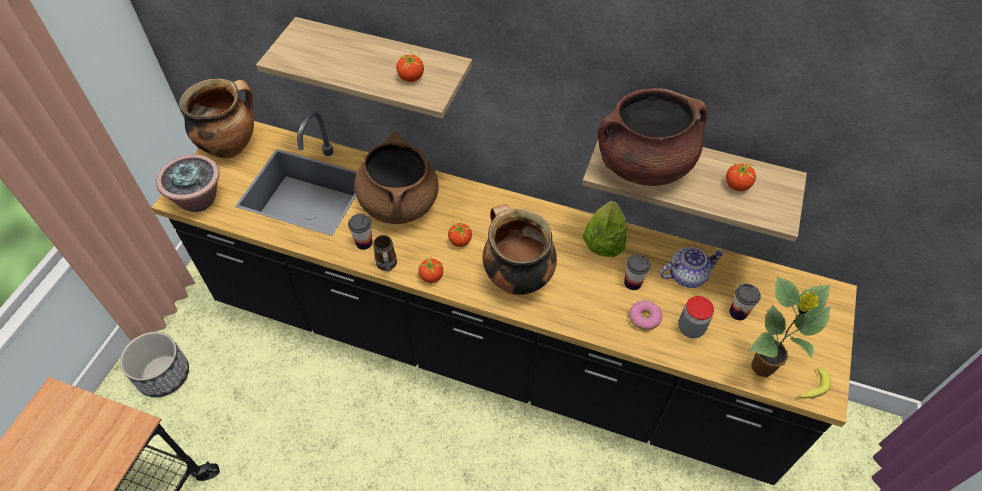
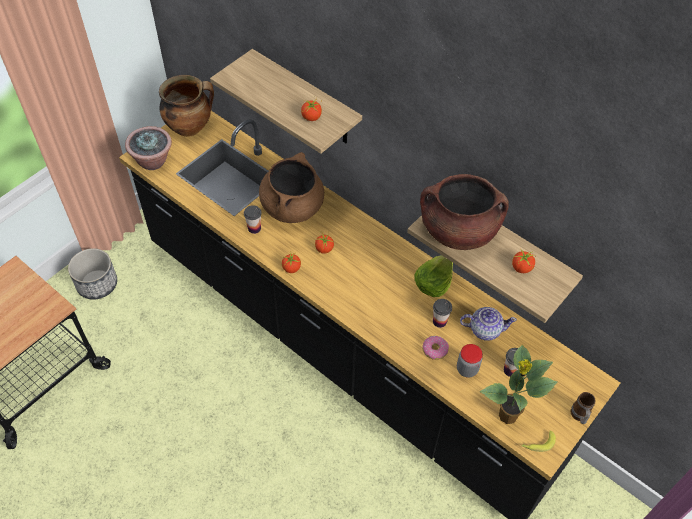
camera: 20 degrees right, 0 degrees up
mug [373,235,397,272] -> mug moved to [570,392,596,424]
cooking pot [482,204,557,295] -> none

